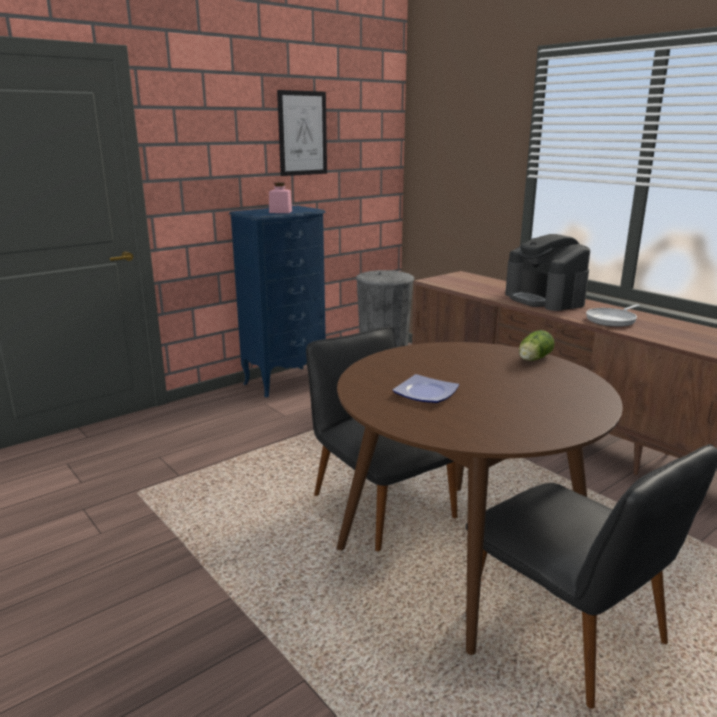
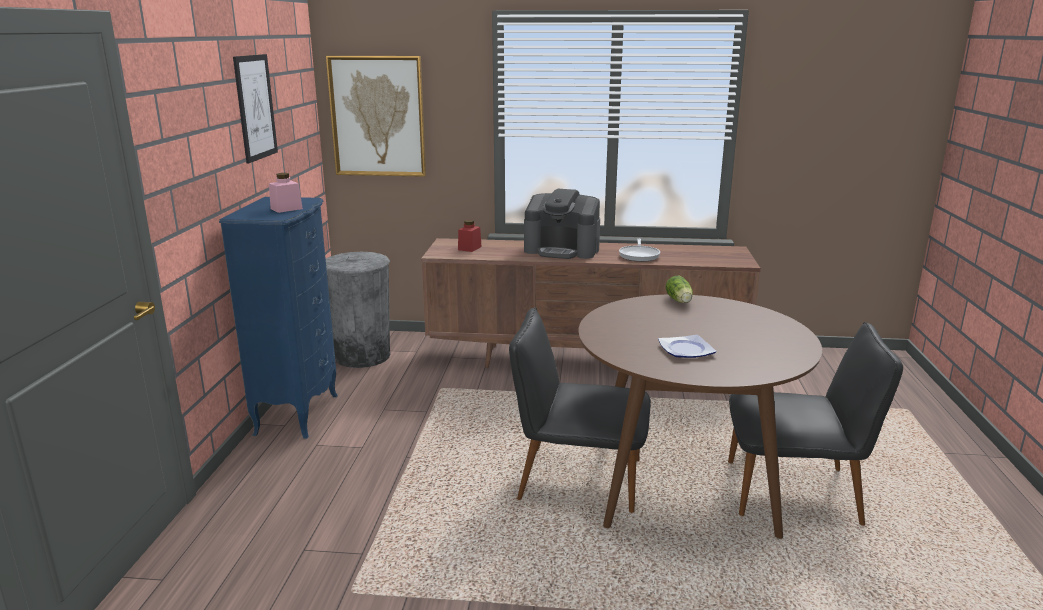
camera: 45 degrees left, 0 degrees up
none -> picture [326,56,426,177]
none -> red jar [458,220,482,252]

